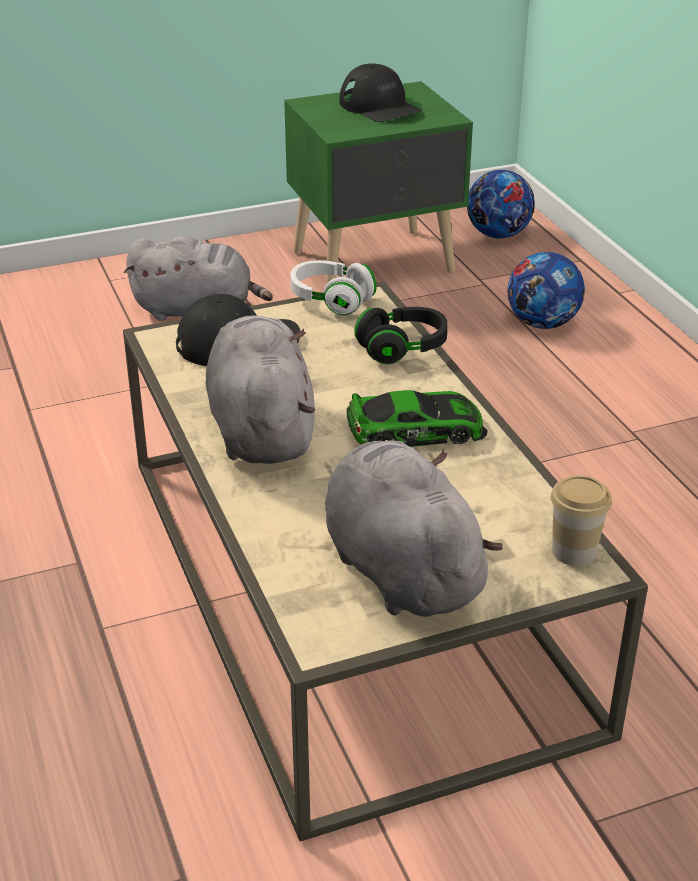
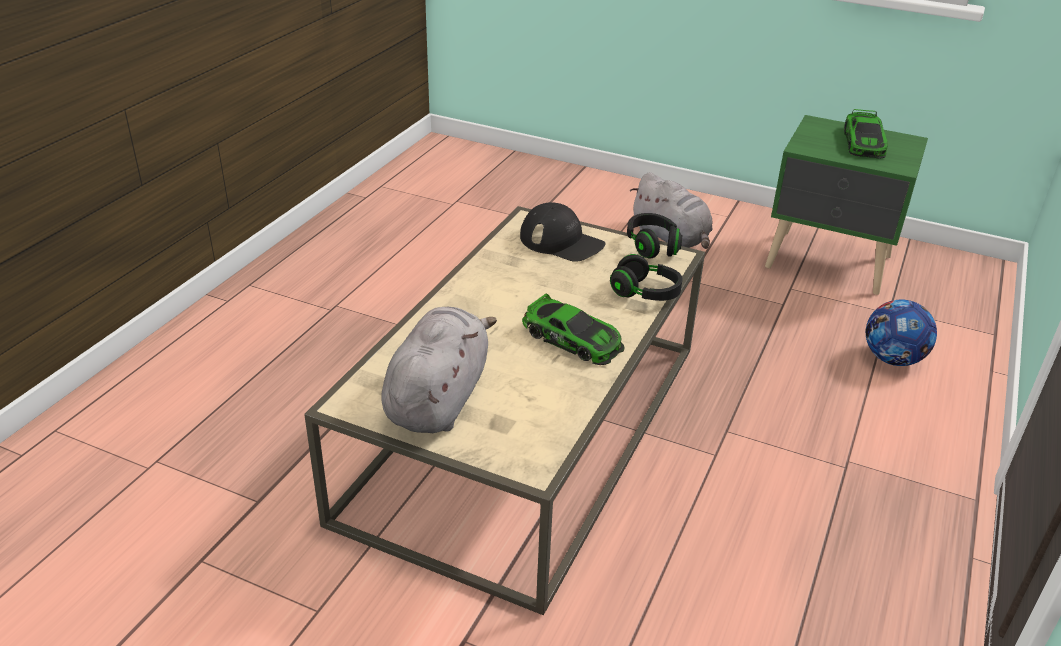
camera: 45 degrees right, 0 degrees up
grey plush toy [206,316,315,464] -> none
white headphones [290,260,377,315] -> black headphones [627,213,682,259]
black cap [340,64,423,122] -> toy car [844,109,888,159]
football [467,170,535,238] -> none
cup [551,475,612,566] -> none

